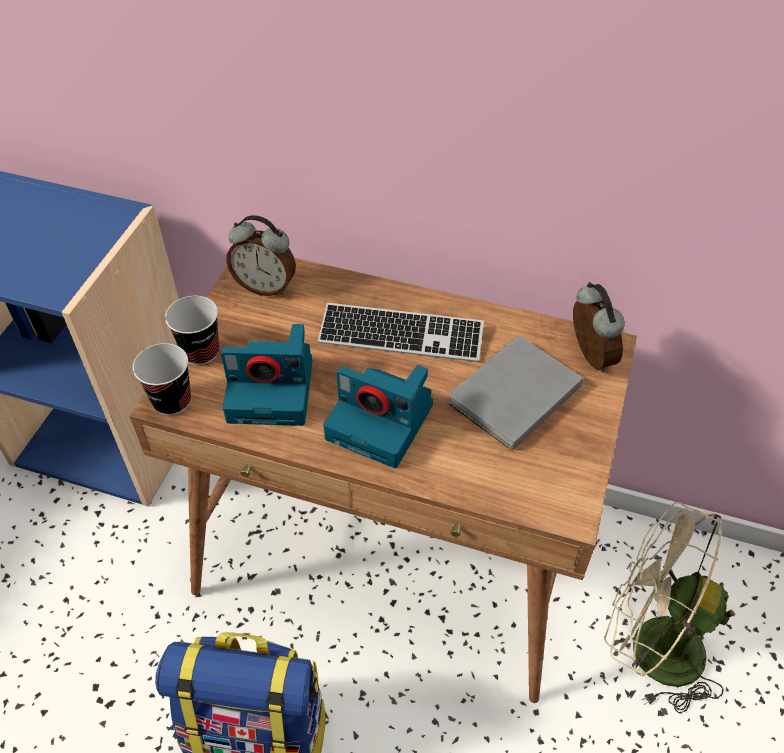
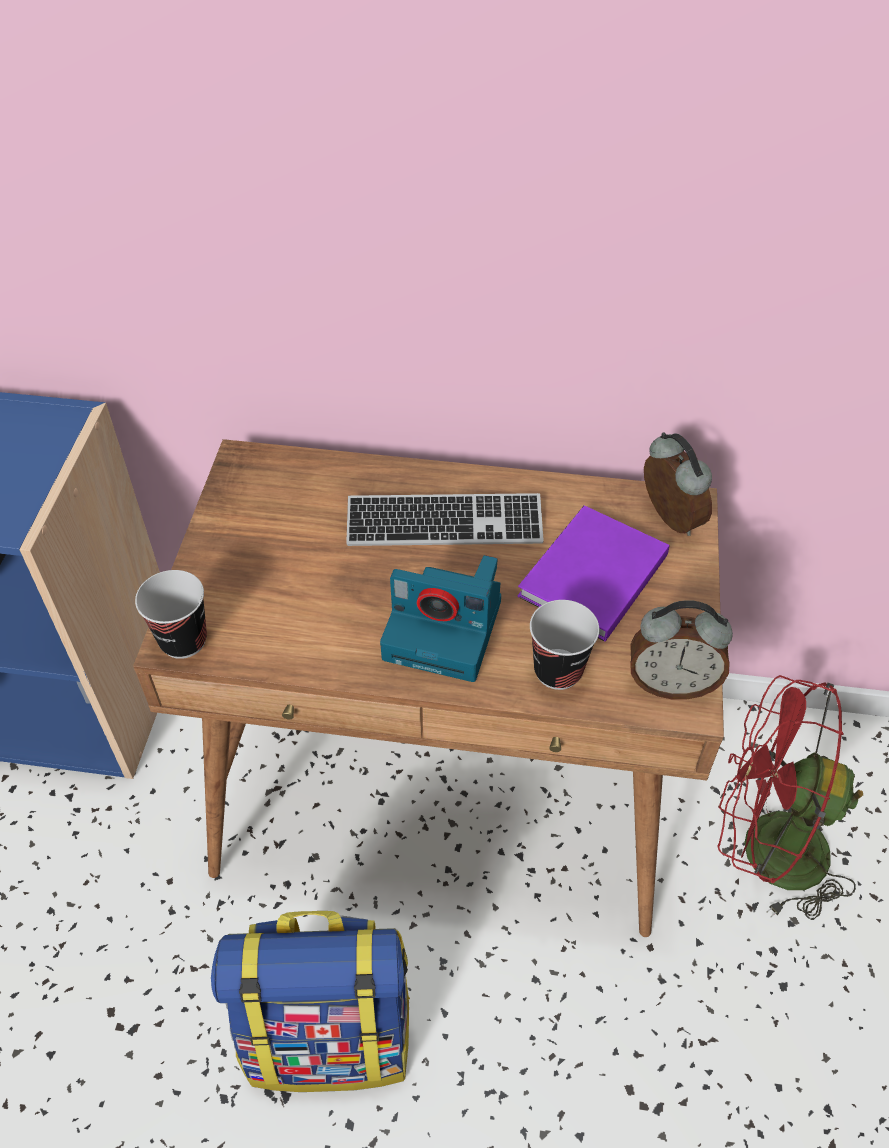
camera: 10 degrees left, 0 degrees up
cup [165,296,219,365] -> cup moved to [530,600,599,690]
camera [221,324,312,426] -> none
alarm clock [226,215,296,296] -> alarm clock moved to [630,600,733,699]
grey book [447,335,583,451] -> purple book [517,505,669,642]
beige fan [604,502,734,714] -> red fan [717,675,863,920]

